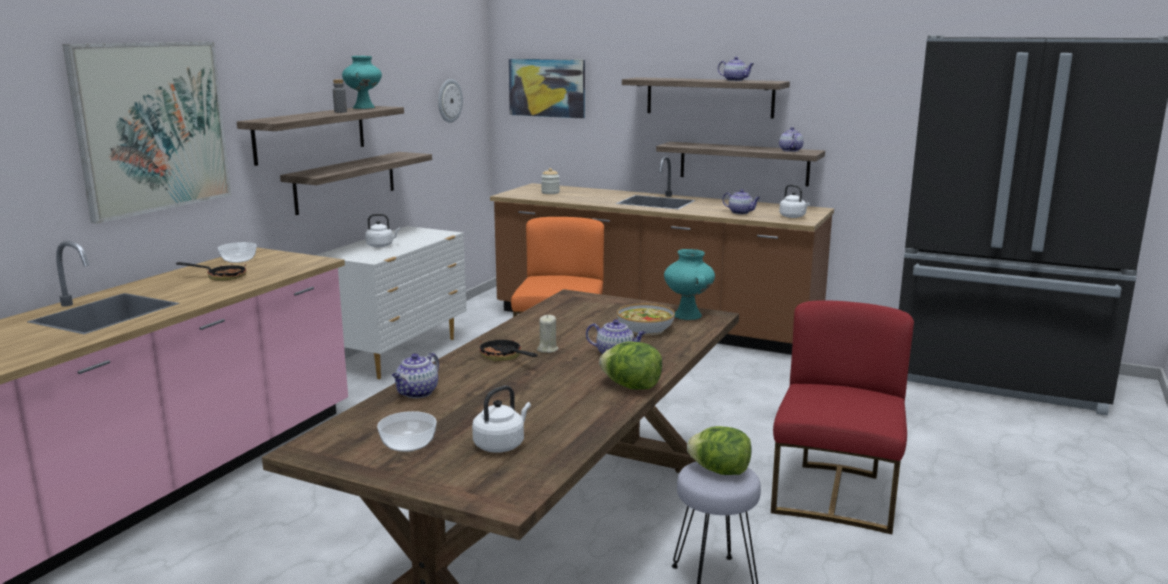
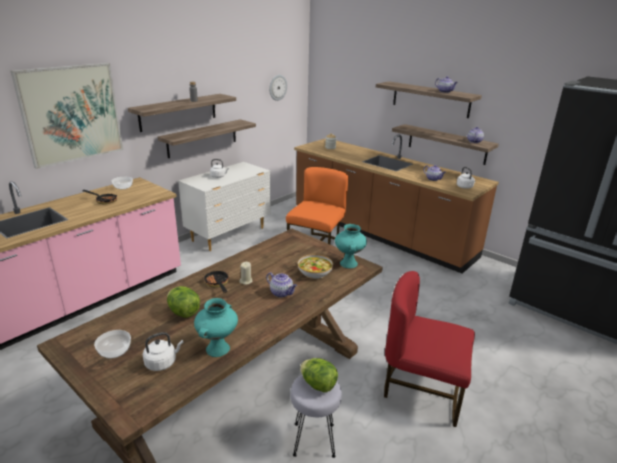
camera: 15 degrees right, 10 degrees up
turquoise vase [342,56,382,109] -> turquoise vase moved to [194,298,238,357]
teapot [392,353,439,398] -> none
picture [508,59,585,118] -> none
lettuce [599,342,662,390] -> lettuce moved to [167,286,200,318]
red chair [771,300,914,534] -> red chair turned 105 degrees counterclockwise [384,271,475,427]

